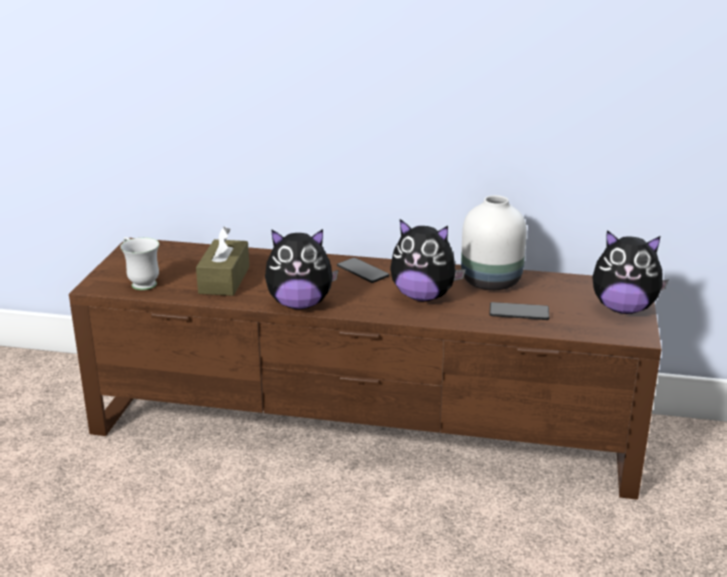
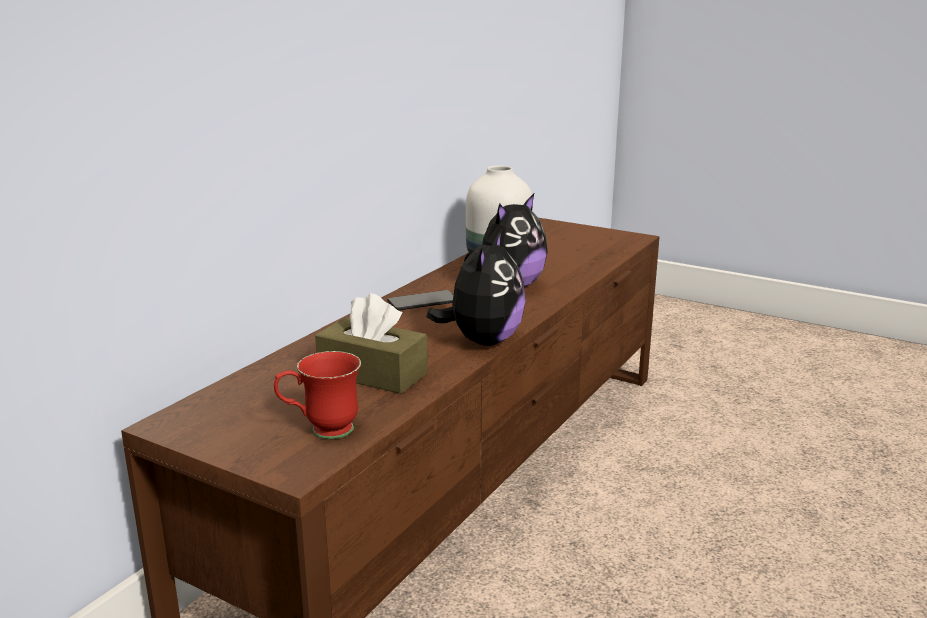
camera: 70 degrees left, 5 degrees down
white mug [120,237,159,290] -> red mug [274,351,361,439]
phone [489,302,549,320] -> none
plush toy [592,230,669,314] -> none

